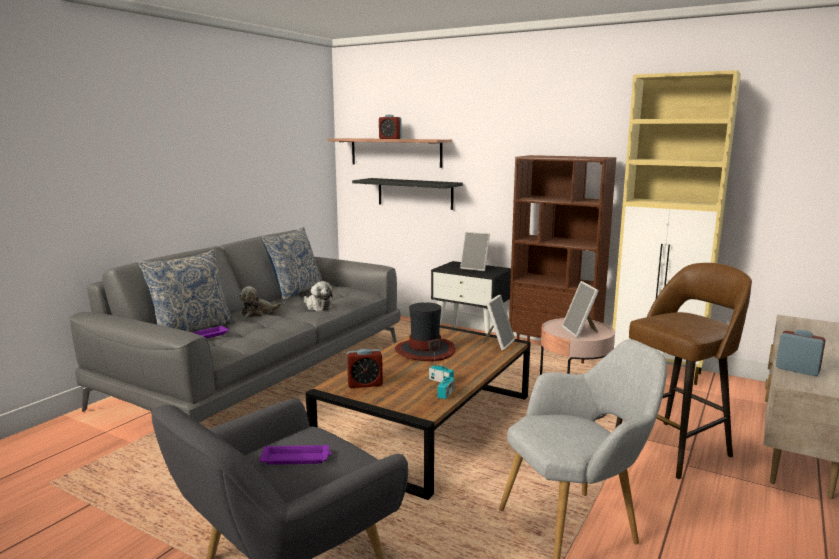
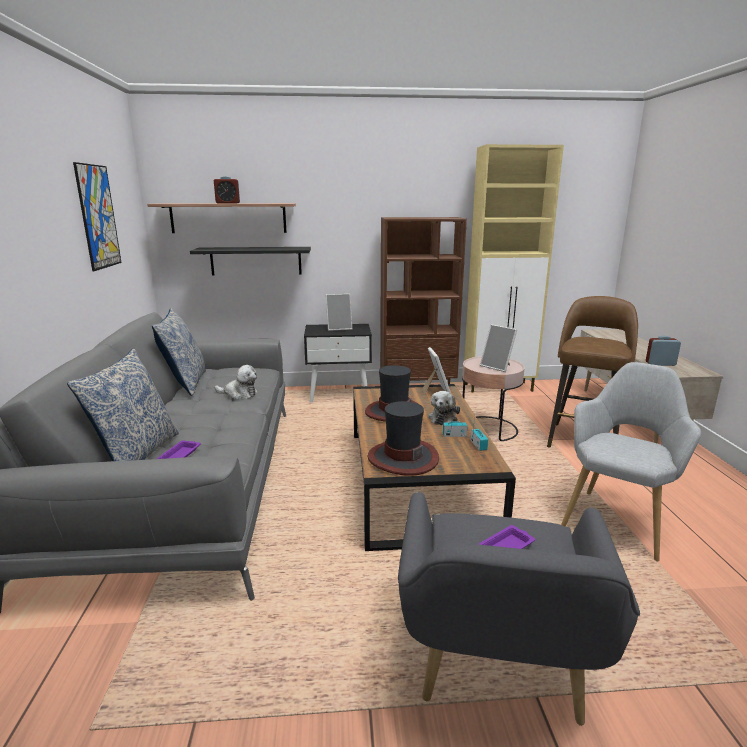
camera: 35 degrees left, 5 degrees up
plush toy [238,286,281,318] -> plush toy moved to [428,391,460,425]
alarm clock [347,349,383,388] -> hat [367,401,439,476]
none -> picture [73,162,122,271]

